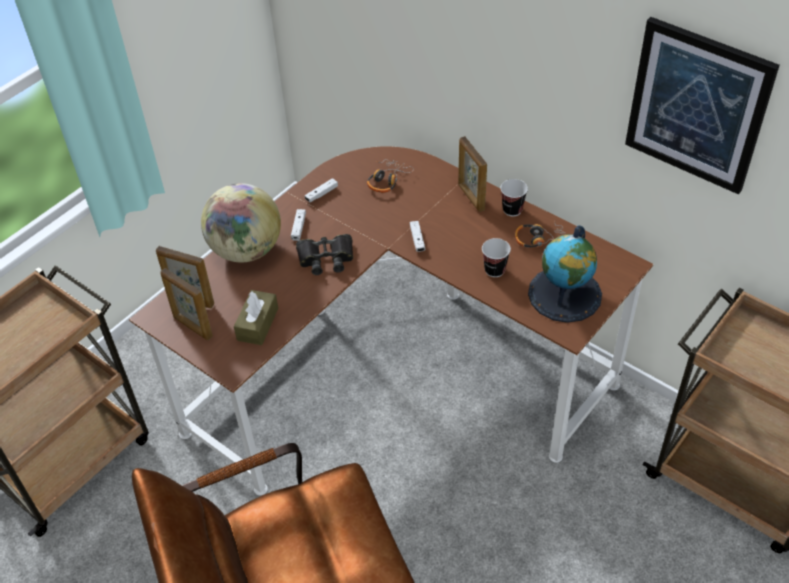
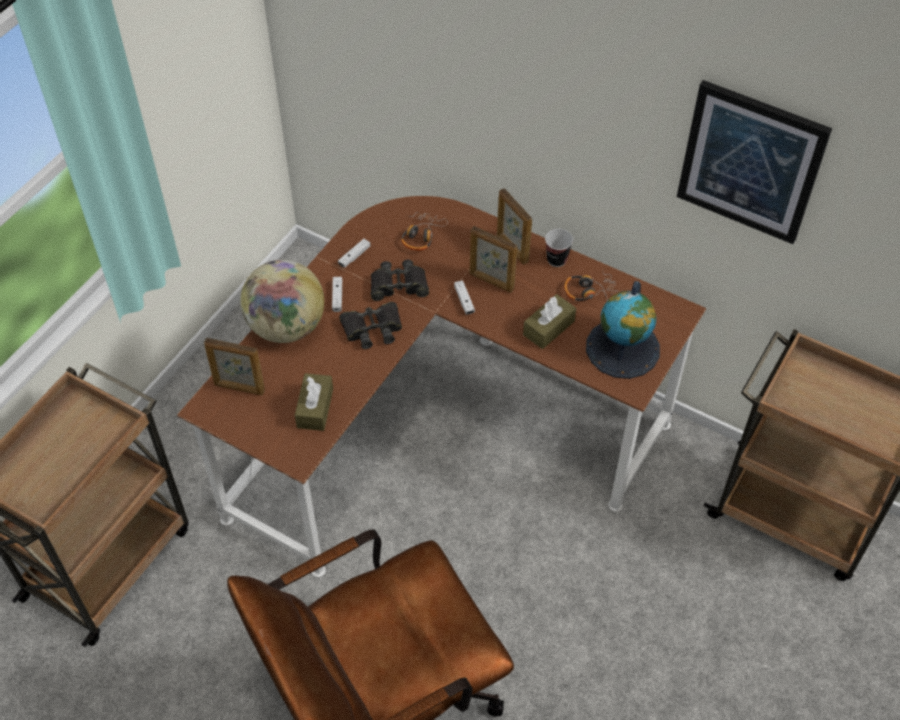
camera: 10 degrees left, 5 degrees up
picture frame [160,268,213,340] -> picture frame moved to [470,226,517,293]
cup [482,238,511,277] -> brown tissue box [523,294,576,349]
none -> black binoculars [371,260,429,301]

